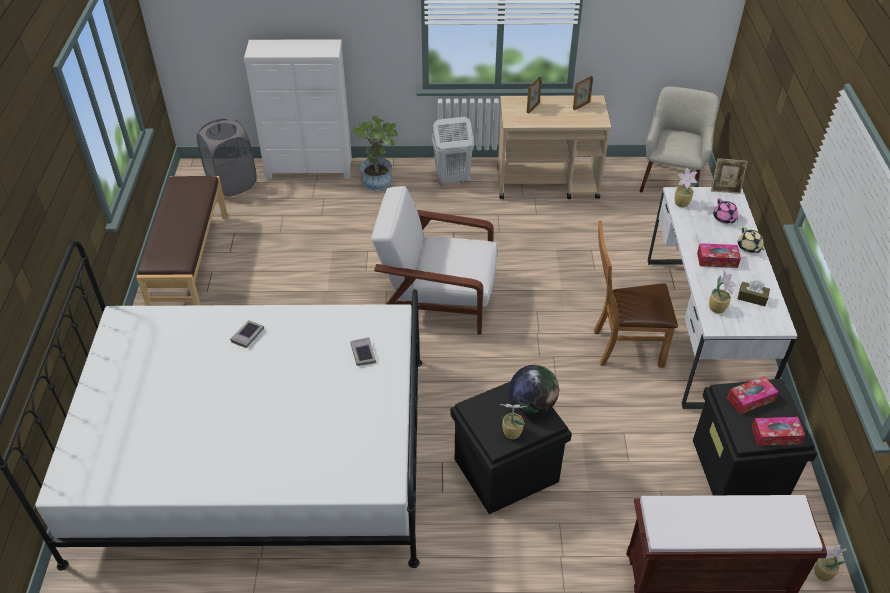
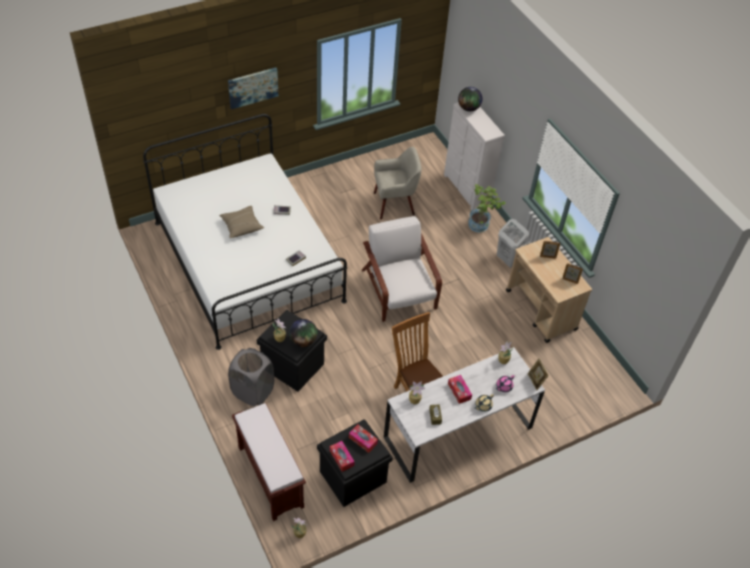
camera: 60 degrees right, 5 degrees up
brown bench [136,176,228,306] -> none
grey laundry basket [197,119,257,197] -> grey laundry basket moved to [228,348,274,406]
beige armchair [640,86,718,192] -> beige armchair moved to [374,147,421,219]
none -> beige pillow [219,206,264,238]
none -> picture [228,67,278,109]
none -> globe [458,87,482,111]

